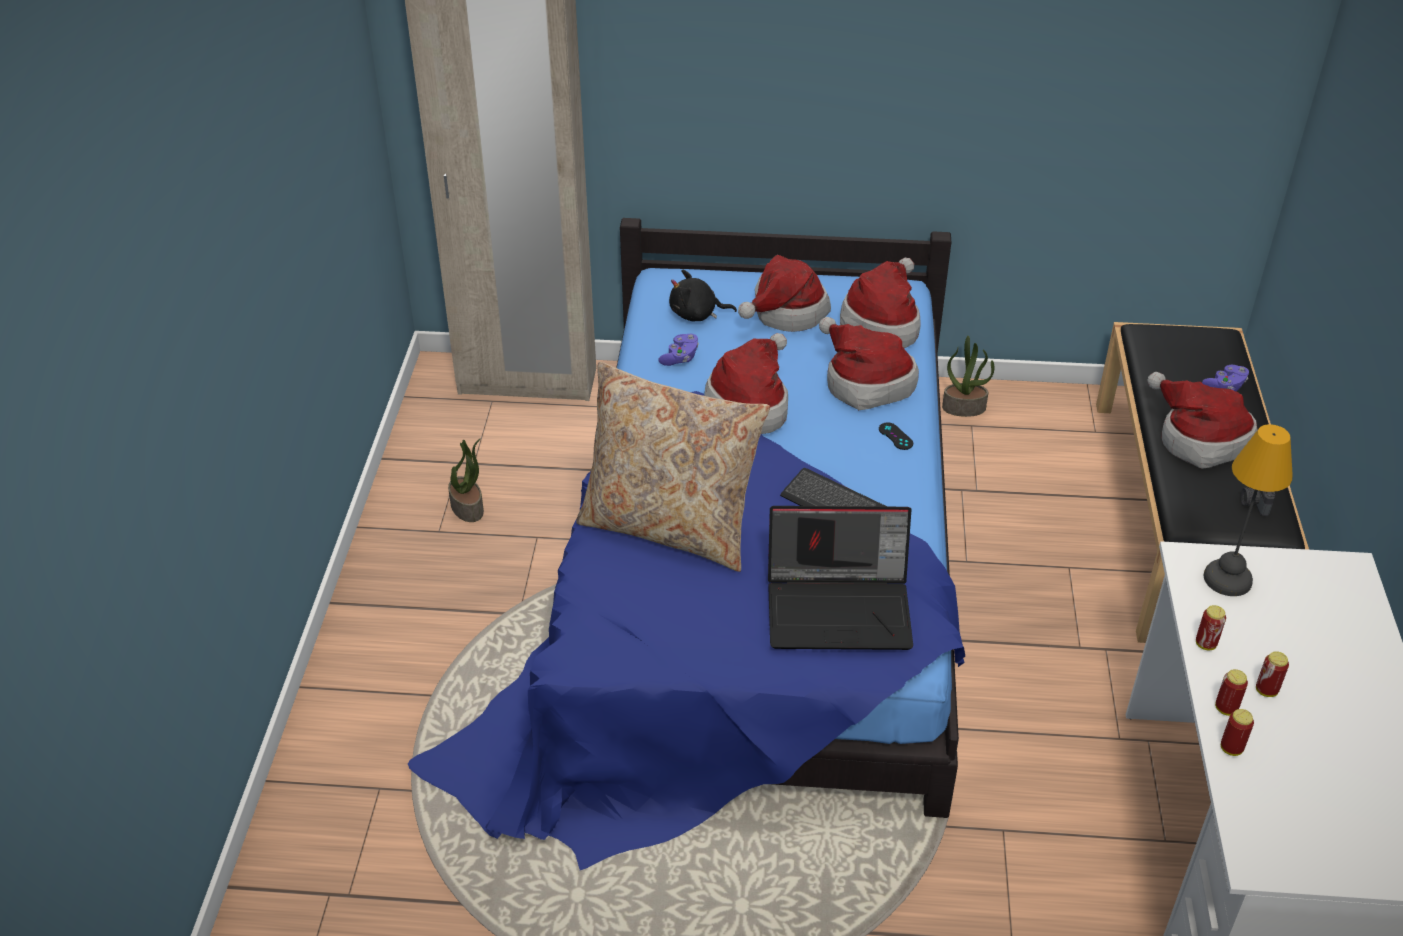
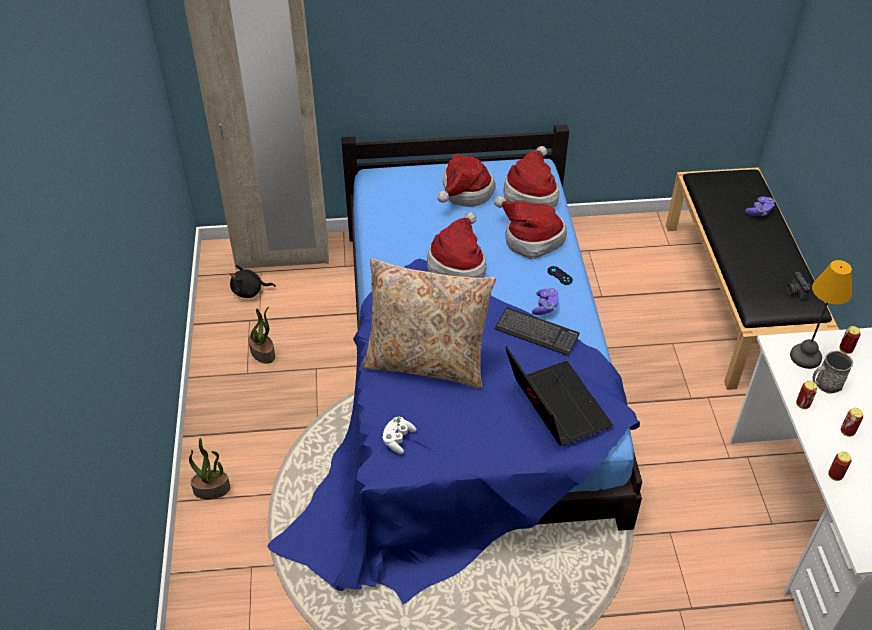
camera: 10 degrees left, 5 degrees up
purple game controller [658,333,699,366] -> purple game controller moved to [532,288,559,315]
black plush toy [669,269,737,321] -> black plush toy moved to [229,265,276,298]
laptop [768,506,913,650] -> laptop turned 105 degrees counterclockwise [505,346,613,446]
potted plant [942,336,995,417] -> potted plant moved to [189,438,230,499]
hat [1147,372,1258,469] -> none
can [1215,669,1248,716] -> can moved to [839,326,860,354]
none -> white game controller [382,417,416,454]
none -> grey mug [813,350,853,394]

